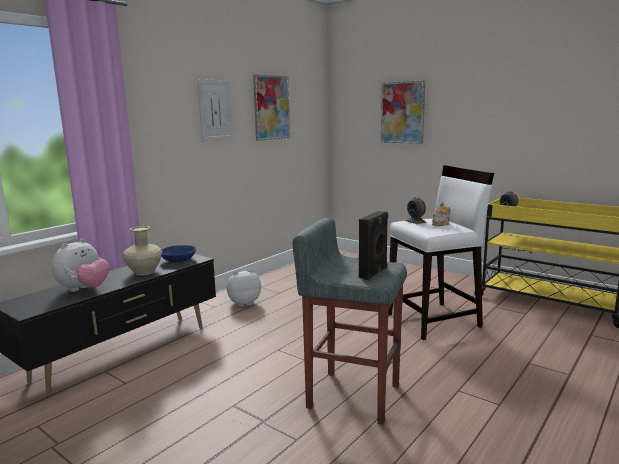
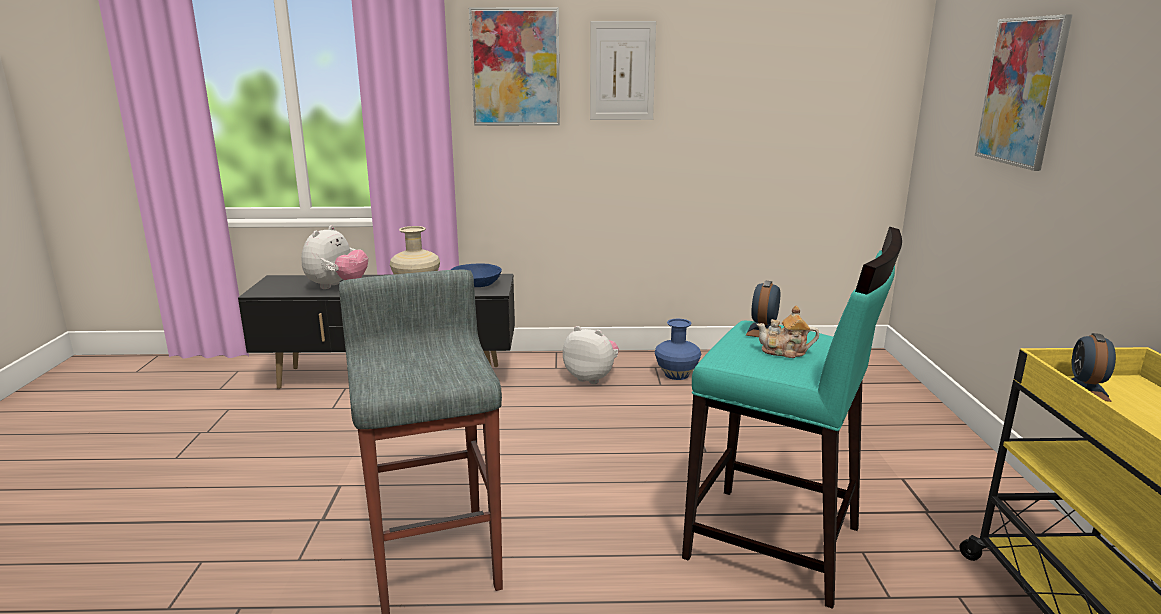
camera: 50 degrees right, 5 degrees up
plush toy [52,238,110,292] -> plush toy turned 60 degrees counterclockwise [301,225,368,289]
picture [253,75,290,141] -> picture moved to [469,8,560,126]
black speaker [359,211,388,280] -> none
white stool [388,165,494,340] -> turquoise stool [682,227,902,609]
none -> blue vase [655,319,701,380]

